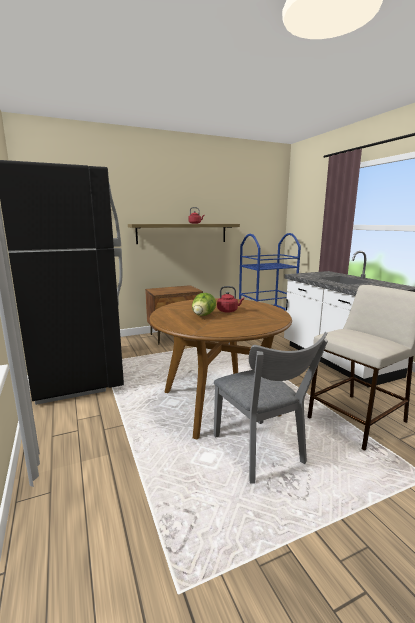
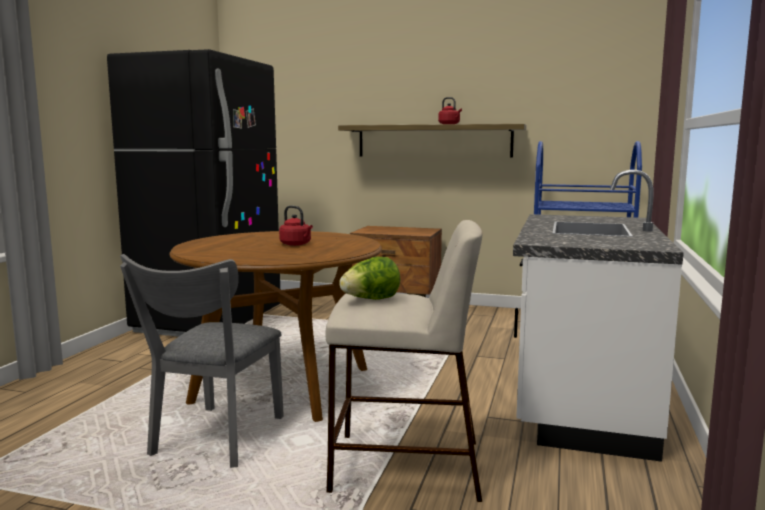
camera: 40 degrees right, 5 degrees down
lettuce [192,293,216,316] -> lettuce moved to [339,257,400,300]

